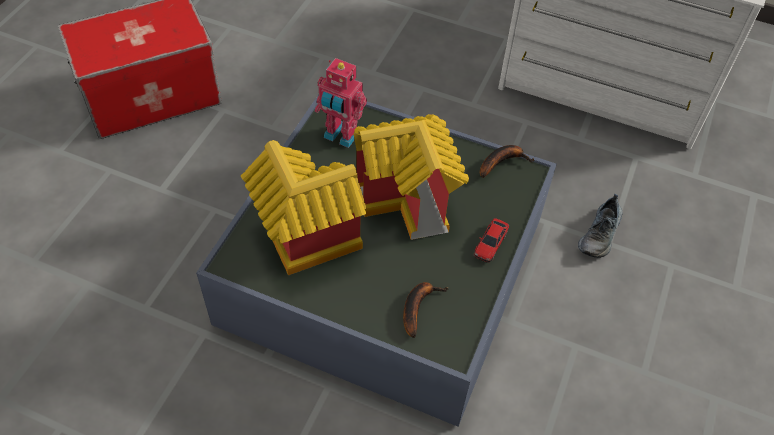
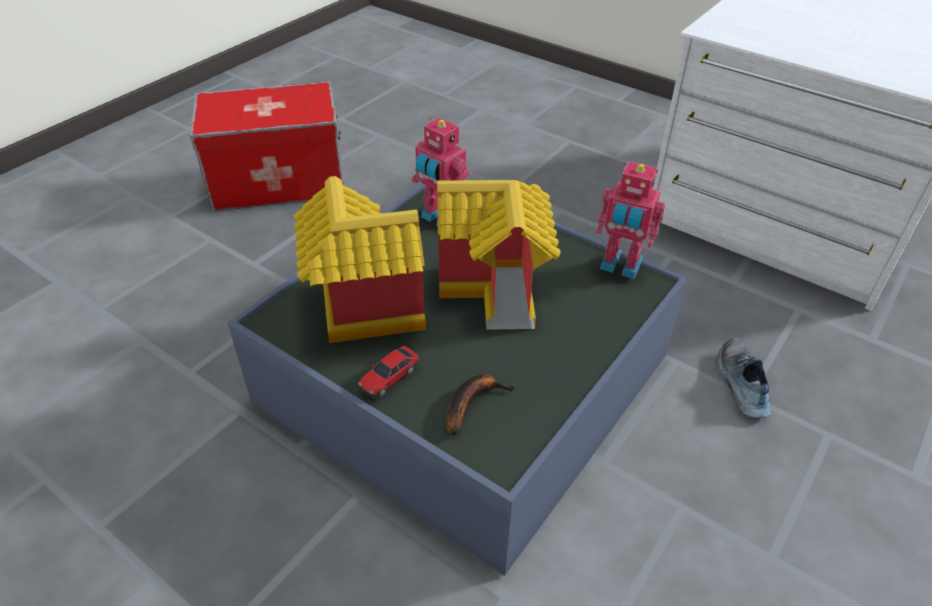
camera: 15 degrees right, 10 degrees down
toy car [474,218,509,263] -> toy car moved to [358,346,419,398]
banana [480,145,534,178] -> toy robot [596,161,665,279]
shoe [578,194,623,258] -> shoe turned 135 degrees clockwise [716,338,771,418]

